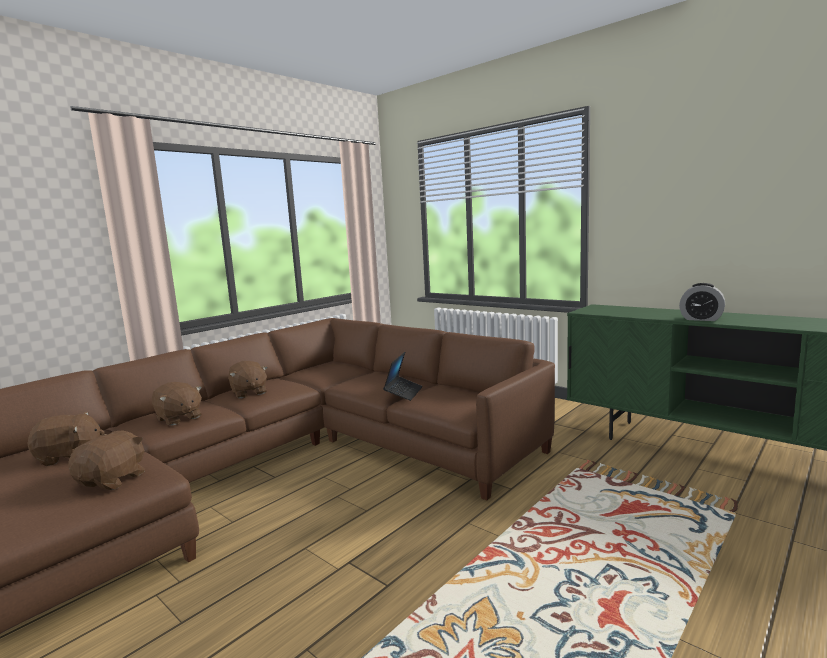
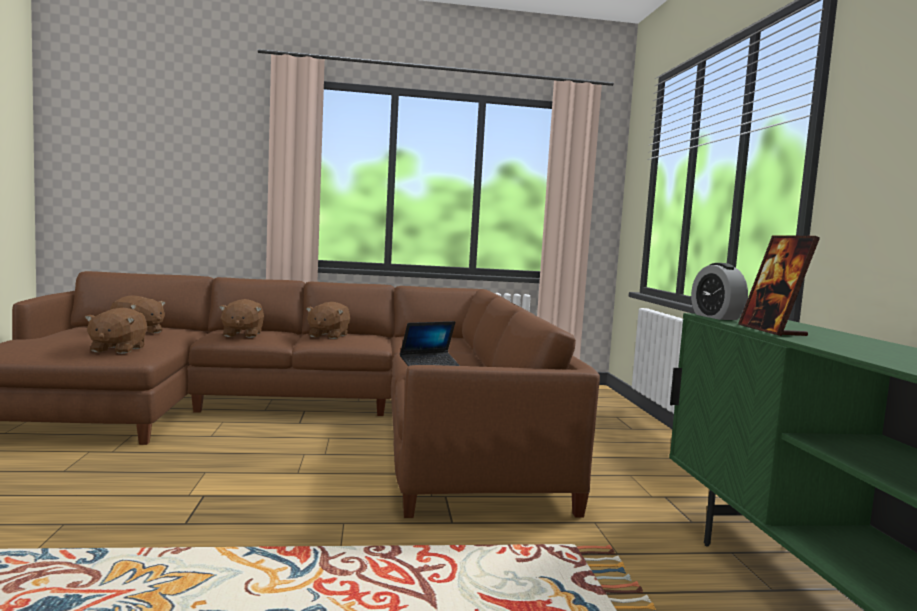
camera: 40 degrees right, 5 degrees down
brown plush toy [68,430,145,490] -> brown plush toy turned 120 degrees clockwise [85,308,147,354]
alarm clock [679,283,725,321] -> alarm clock moved to [691,263,748,320]
none -> picture frame [738,235,820,336]

